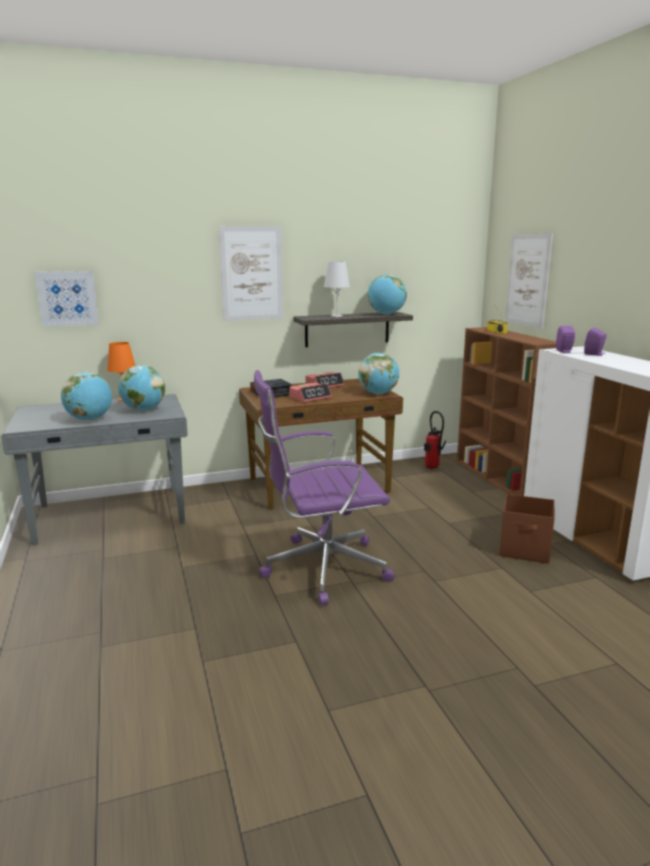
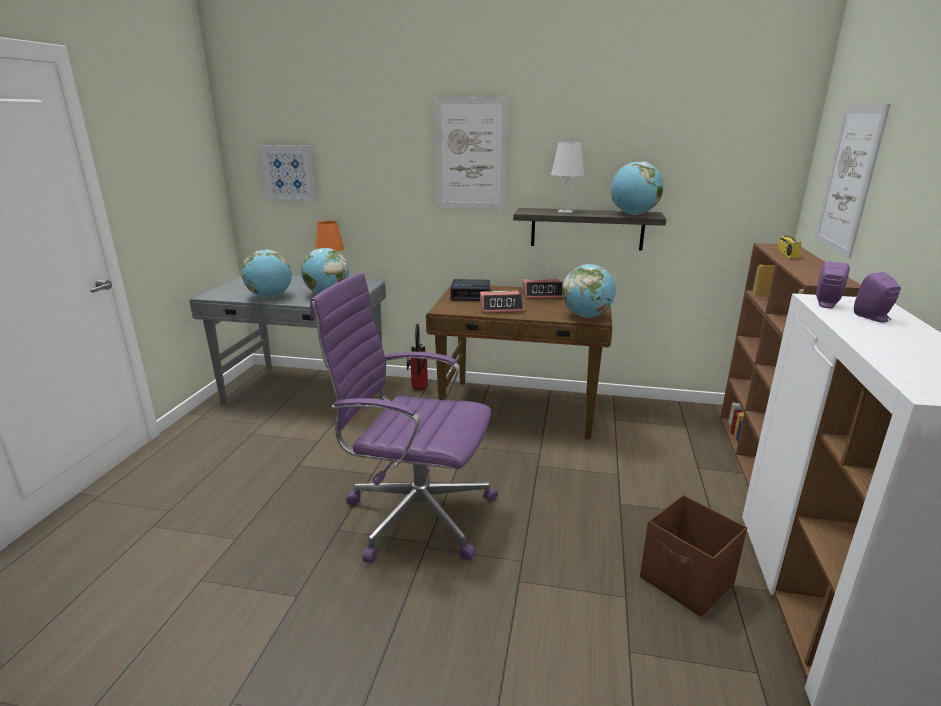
camera: 30 degrees right, 5 degrees up
fire extinguisher [424,411,446,469] -> fire extinguisher moved to [407,324,428,390]

